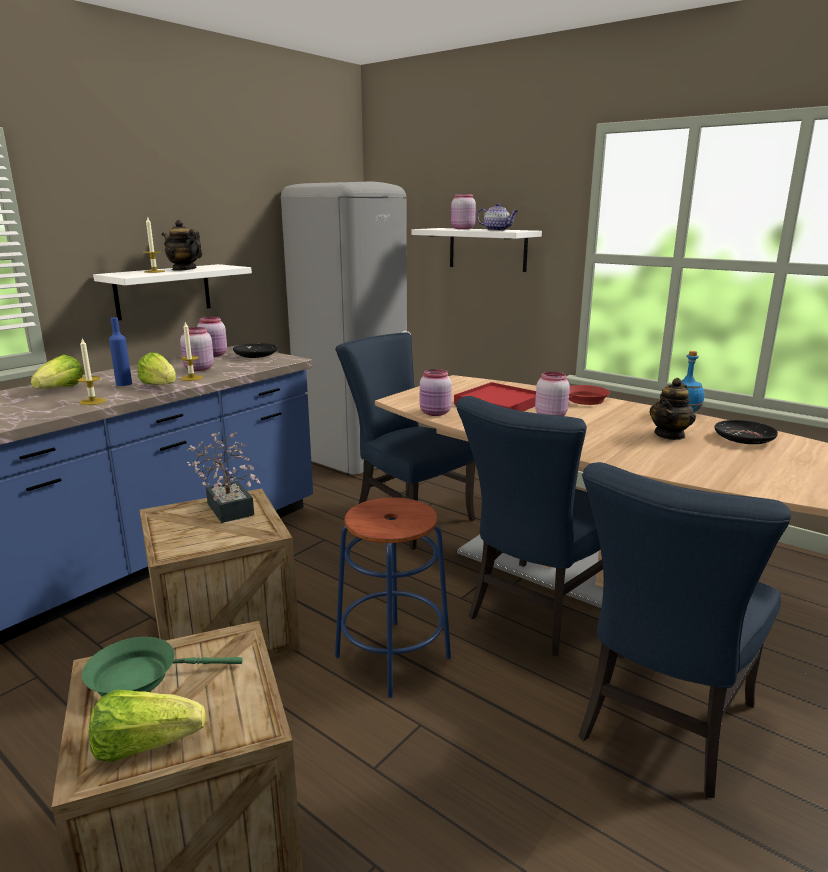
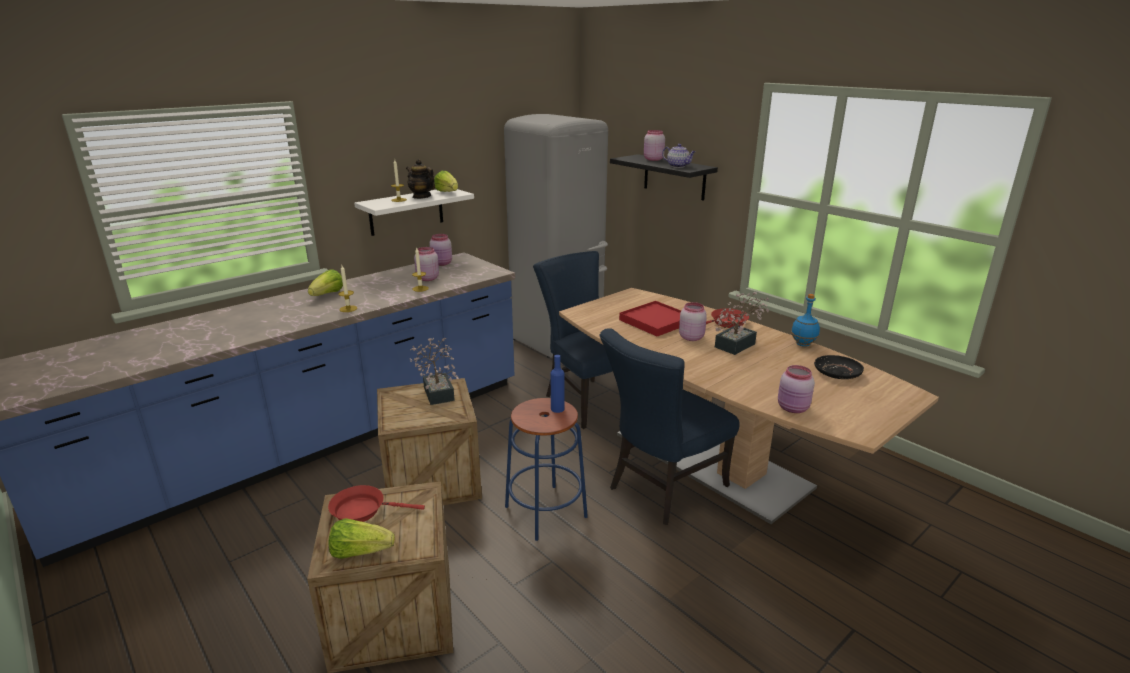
camera: 10 degrees right, 5 degrees up
green frying pan [82,637,243,696] -> red frying pan [328,485,425,522]
blue bottle [109,317,132,386] -> blue bottle moved to [551,355,564,413]
lettuce [137,353,176,385] -> lettuce moved to [434,171,458,192]
black plate [233,343,278,358] -> none
white shelf [411,228,542,272] -> black shelf [610,154,718,201]
pink jar [420,369,452,416] -> pink jar moved to [778,365,815,413]
blue chair [578,462,791,798] -> none
teapot [649,378,696,440] -> none
none -> potted plant [715,292,769,355]

